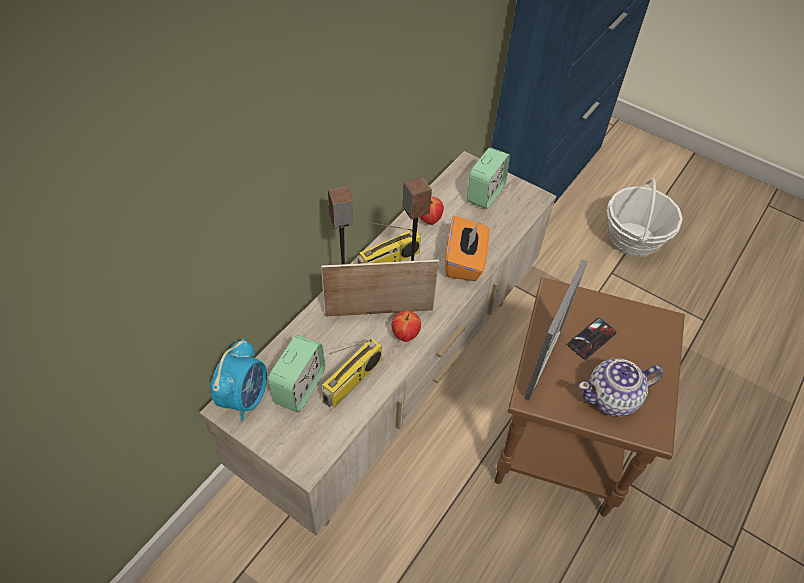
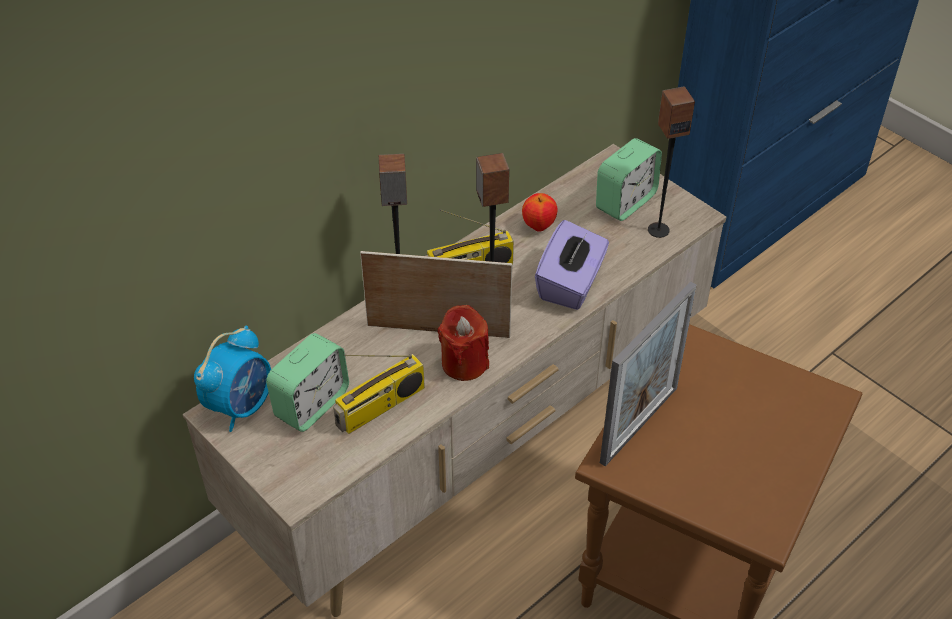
camera: 15 degrees right, 5 degrees down
apple [392,311,421,342] -> red candle [438,305,489,381]
orange tissue box [445,216,489,281] -> purple tissue box [535,220,609,310]
phone [567,318,616,359] -> none
teapot [579,358,663,417] -> none
basket [607,178,683,257] -> none
none -> speaker [648,86,695,238]

